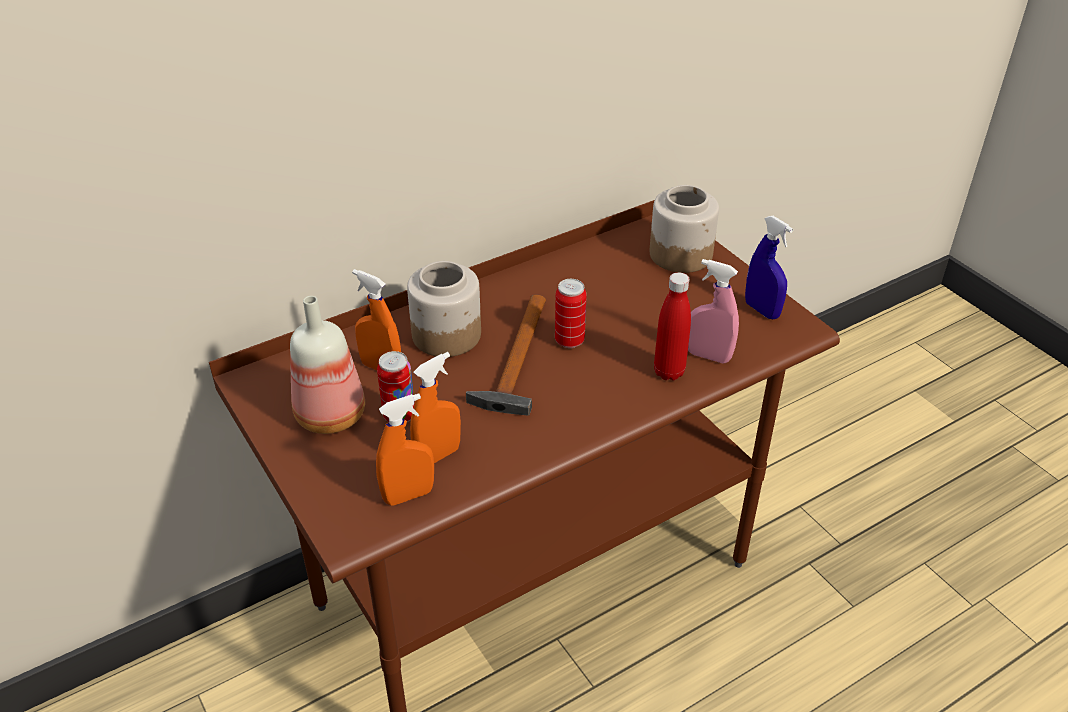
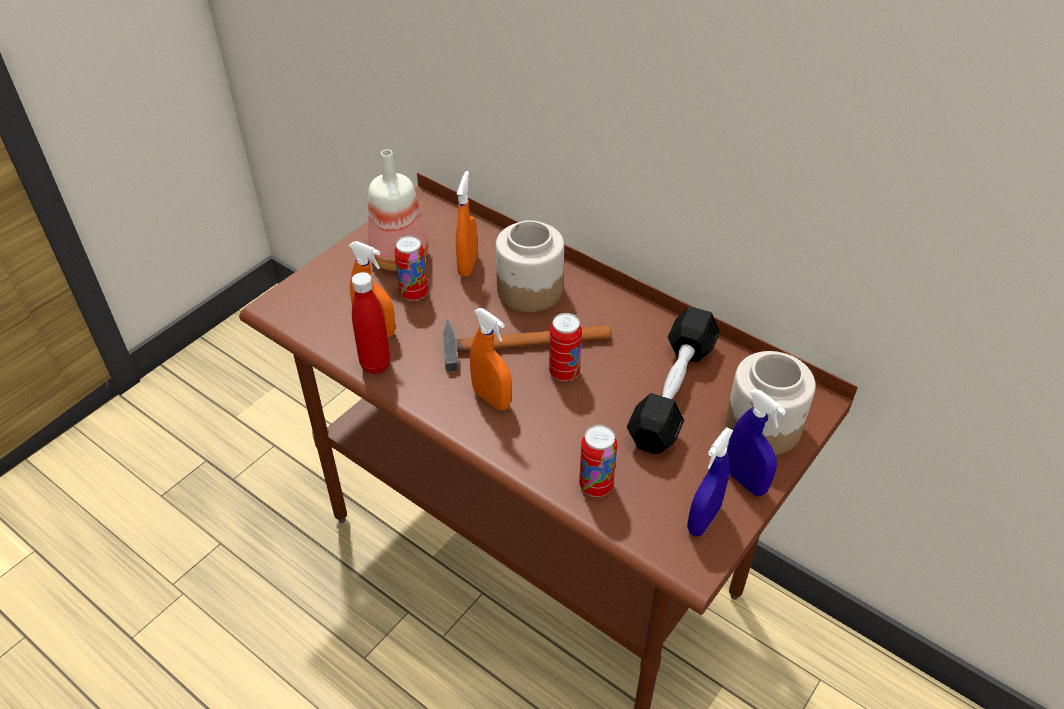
camera: 70 degrees right, 5 degrees up
orange spray bottle [376,394,434,505] -> orange spray bottle moved to [470,308,512,410]
red bottle [654,272,691,381] -> red bottle moved to [352,272,391,374]
pink spray bottle [688,259,739,363] -> can [579,425,617,497]
none -> black dumbbell [627,306,720,454]
none -> blue spray bottle [727,389,786,496]

